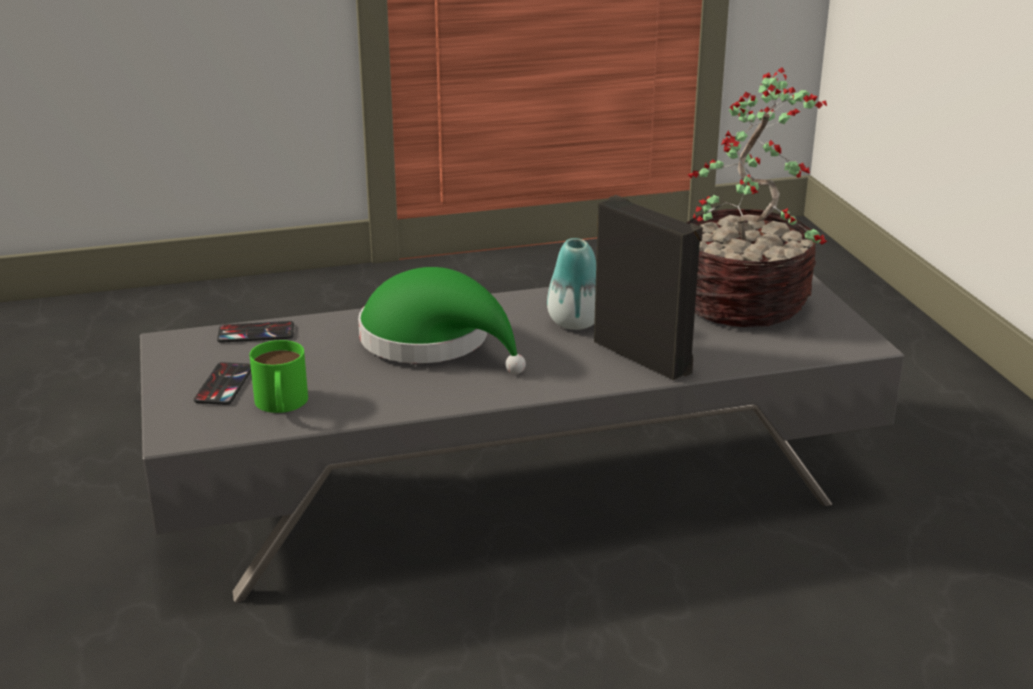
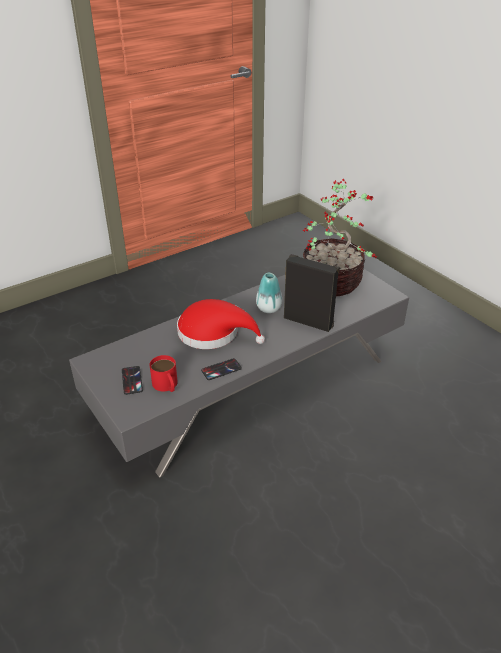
camera: 20 degrees left, 10 degrees up
phone [217,321,294,343] -> phone moved to [201,358,242,380]
green mug [249,340,308,413] -> red mug [150,355,178,392]
green hat [358,267,526,374] -> red hat [177,299,265,349]

